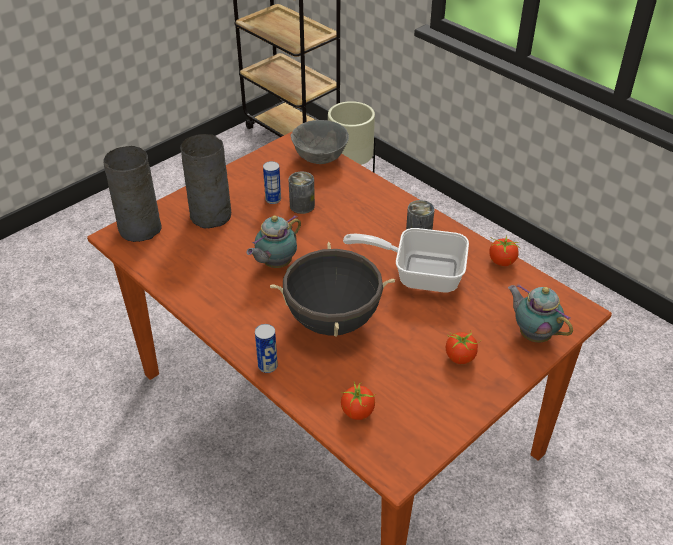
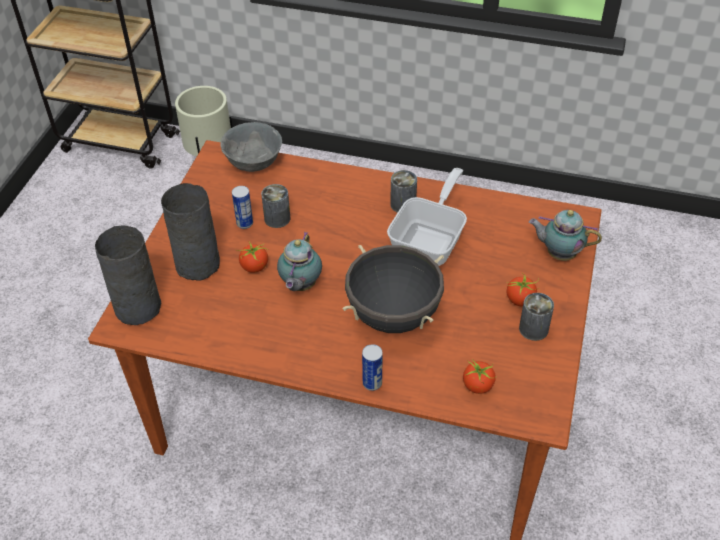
camera: 30 degrees left, 5 degrees up
frying pan [343,228,469,293] -> frying pan turned 135 degrees clockwise [387,168,467,266]
tomato [489,235,521,266] -> tomato moved to [237,242,268,273]
none -> can [519,293,554,341]

